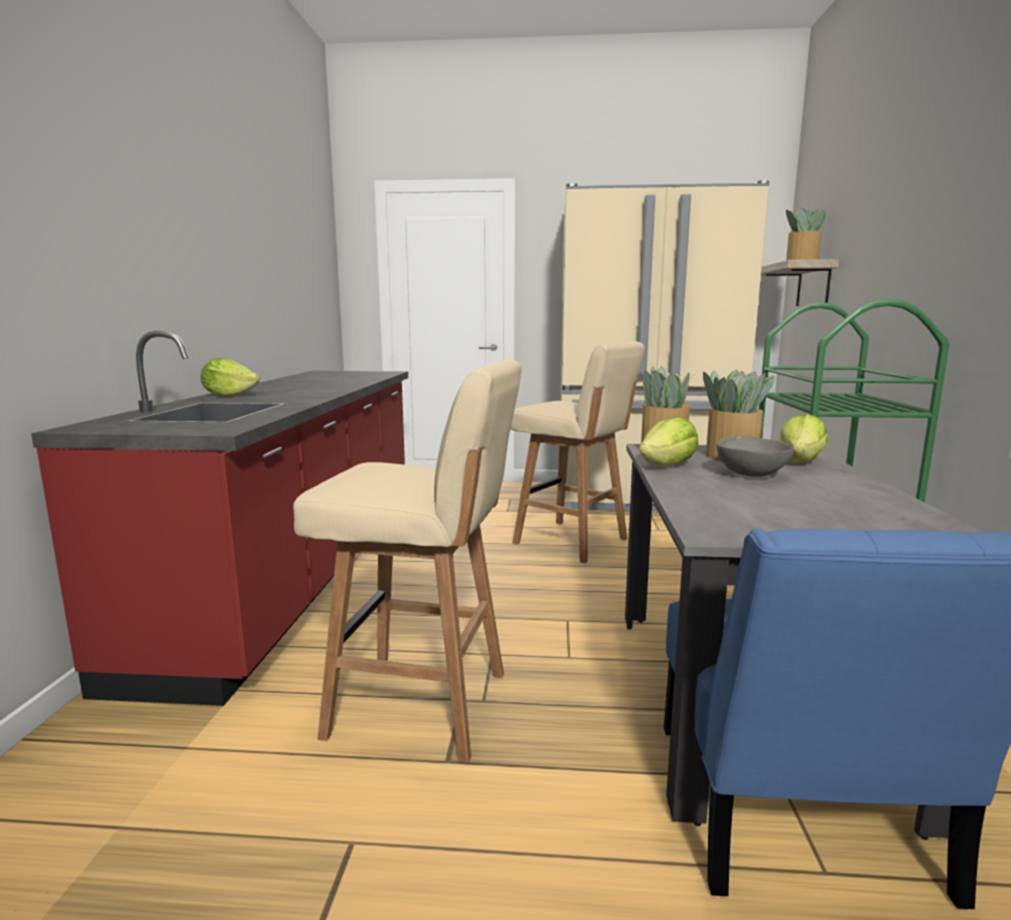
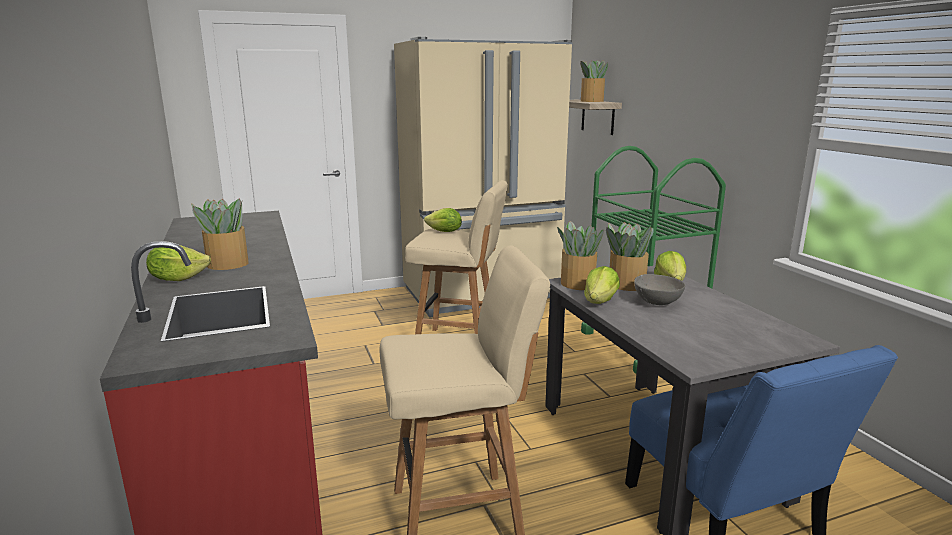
camera: 25 degrees left, 5 degrees up
none -> potted plant [191,198,249,270]
none -> lettuce [424,208,462,232]

